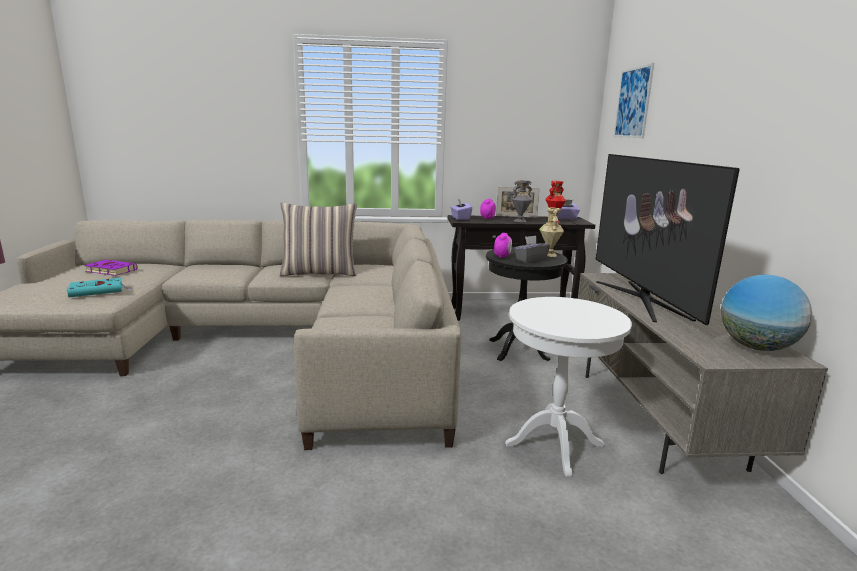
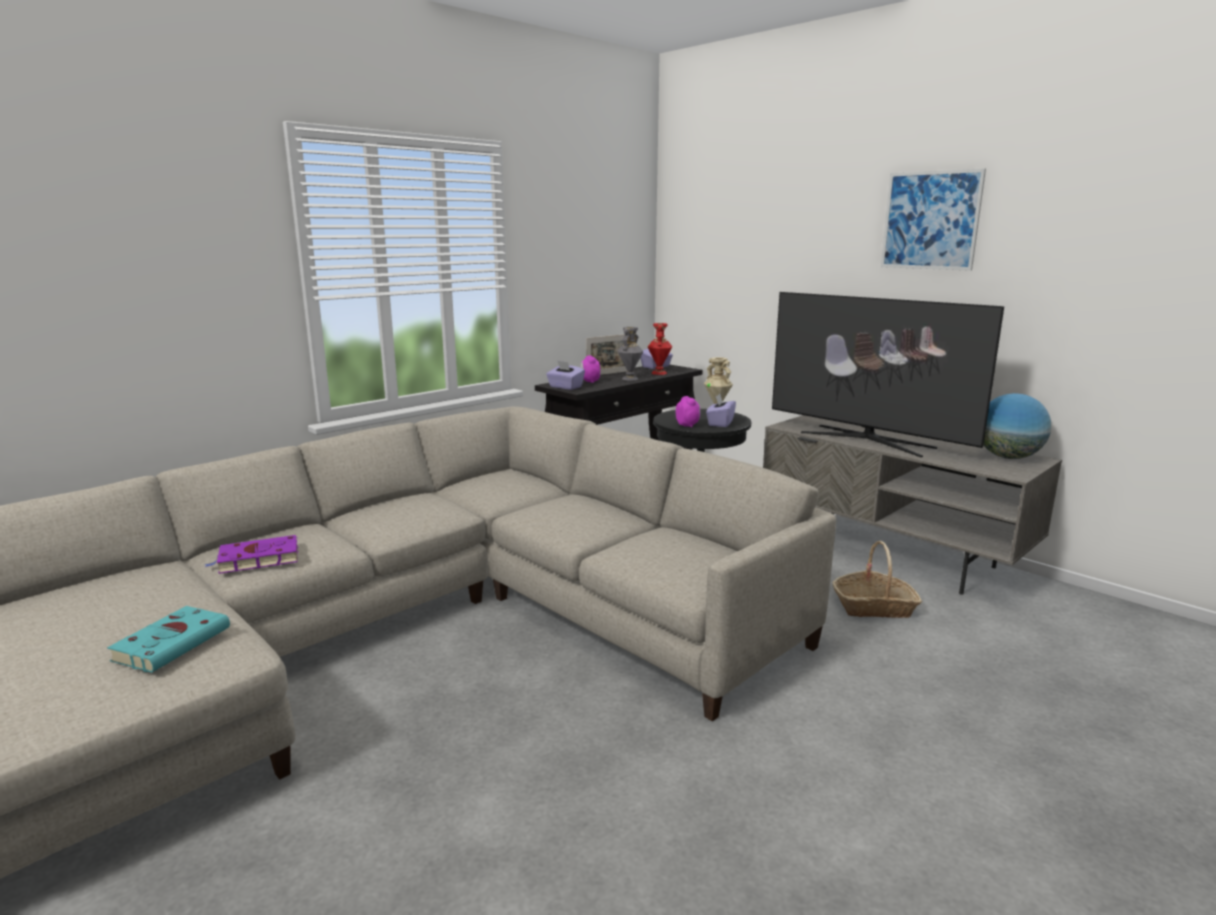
camera: 40 degrees left, 0 degrees up
purple book [84,260,138,276] -> purple book moved to [205,535,298,574]
pillow [280,202,357,276] -> none
white side table [505,297,632,477] -> basket [833,541,922,618]
grey tissue box [514,236,550,263] -> purple tissue box [706,394,736,427]
picture [614,63,654,138] -> picture moved to [881,168,986,271]

